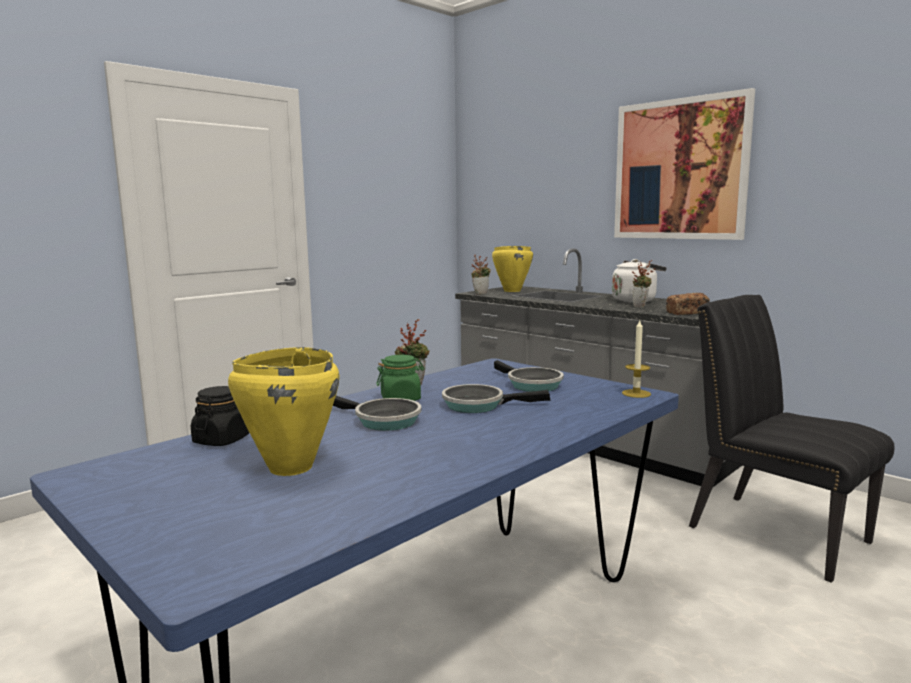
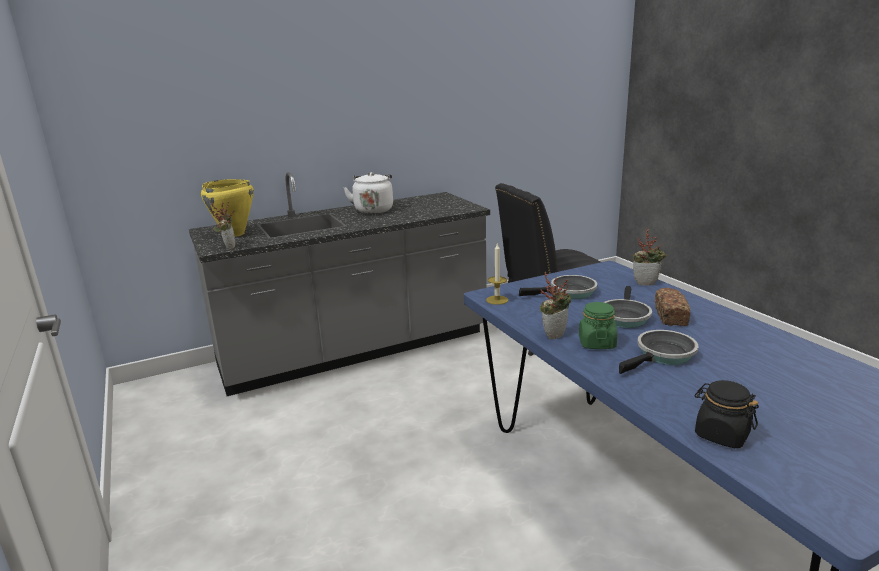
camera: 70 degrees left, 10 degrees up
yellow cooking pot [228,347,340,476] -> none
picture [614,88,755,240] -> none
candle [622,320,651,398] -> candle moved to [486,244,508,305]
potted plant [632,260,655,308] -> potted plant moved to [633,229,667,286]
bread [666,293,710,315] -> bread moved to [655,288,690,326]

